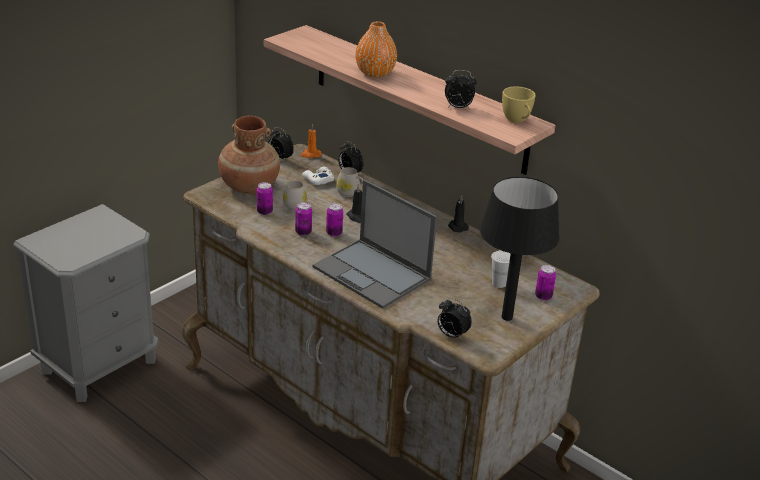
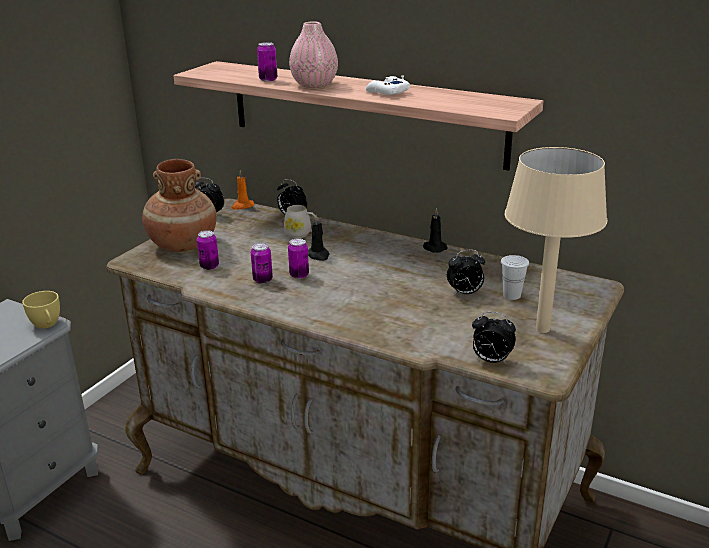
camera: 10 degrees left, 5 degrees down
white mug [283,180,307,211] -> none
white game controller [302,166,334,185] -> white game controller moved to [366,75,410,95]
laptop [312,180,437,309] -> none
orange vase [355,21,397,78] -> pink vase [289,22,338,88]
alarm clock [445,70,477,108] -> alarm clock moved to [447,250,485,295]
black table lamp [480,177,560,321] -> beige table lamp [505,147,607,333]
yellow cup [502,86,536,122] -> yellow cup moved to [22,291,60,329]
can [535,265,556,300] -> can moved to [257,42,277,81]

